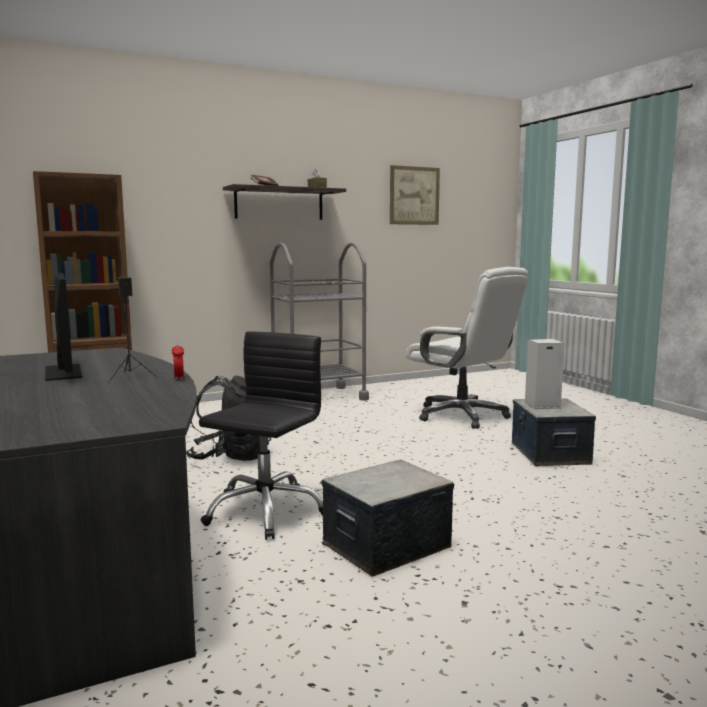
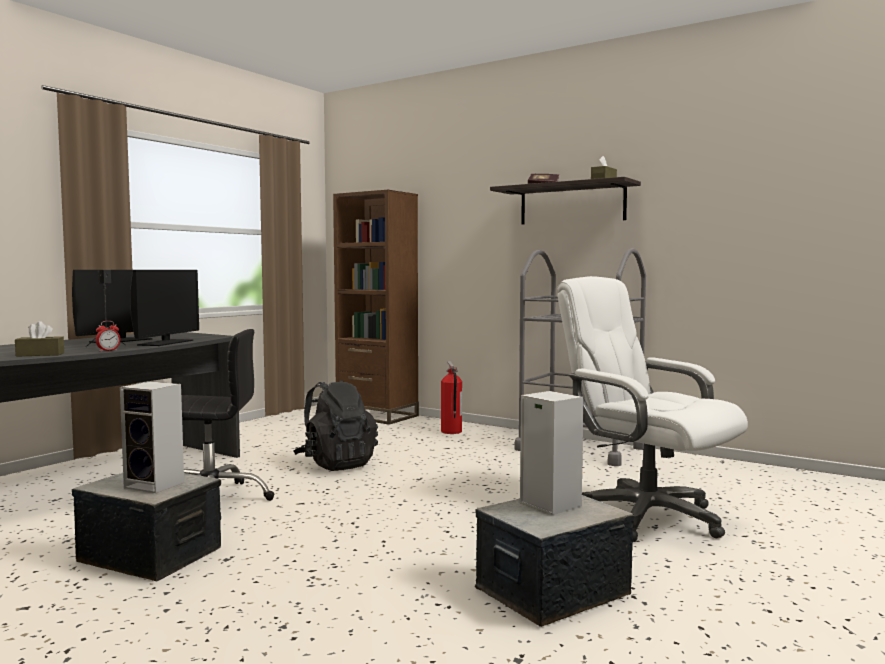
camera: 60 degrees right, 5 degrees down
picture [390,165,440,225] -> none
white office chair [406,267,528,429] -> white office chair turned 120 degrees clockwise [557,276,748,542]
none -> brown tissue box [15,321,64,357]
none -> speaker [120,381,184,493]
none -> monitor [130,270,199,346]
none -> fire extinguisher [441,361,462,434]

